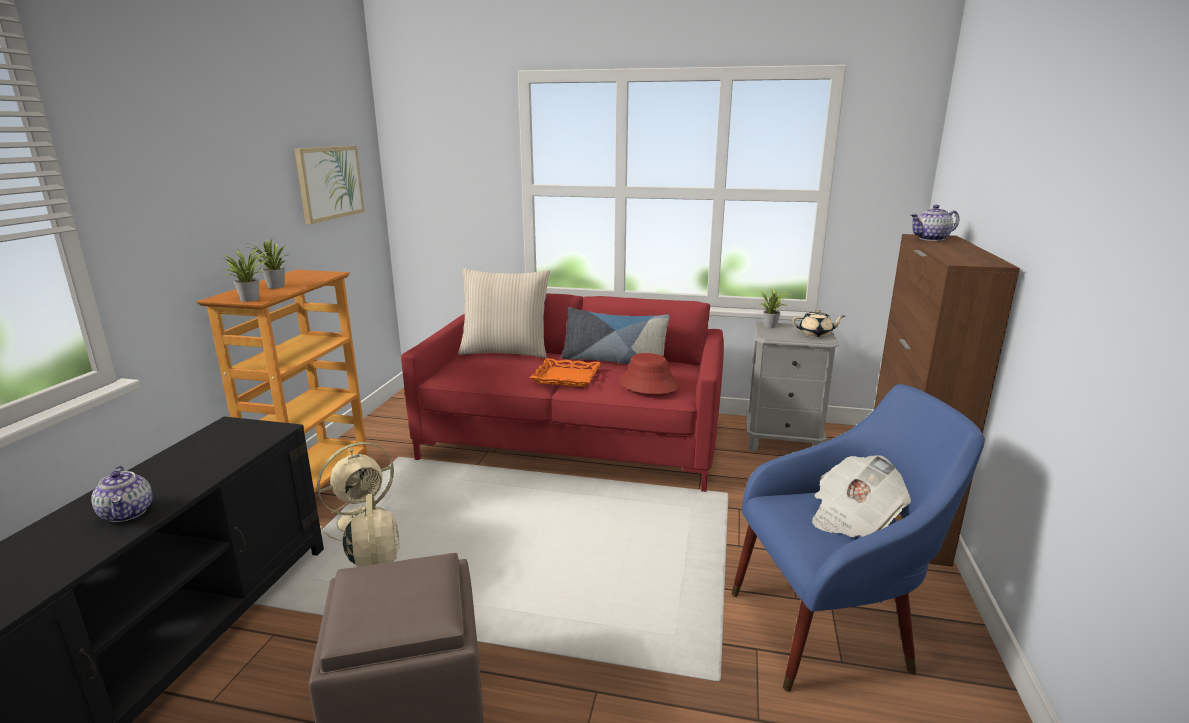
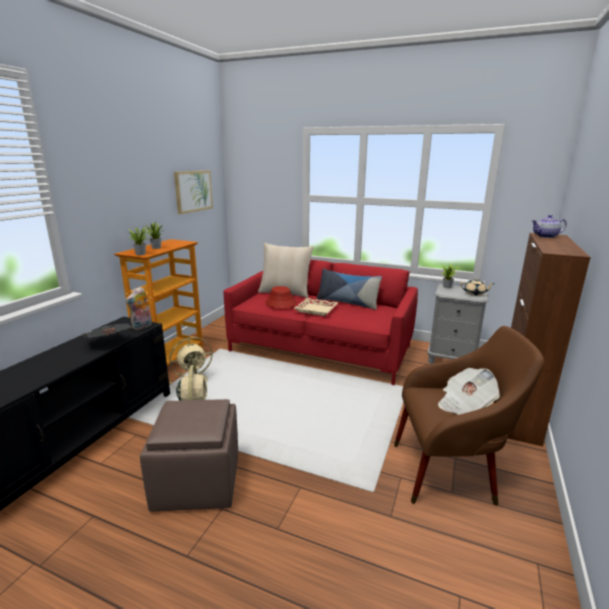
camera: 10 degrees right, 0 degrees up
teapot [91,466,153,522] -> none
orange tray [530,358,601,387] -> beige tray [294,298,338,316]
red hat [619,353,680,394] -> red hat moved to [265,286,297,308]
blue armchair [732,384,985,692] -> brown armchair [394,326,545,506]
none -> newspaper [83,324,132,338]
none -> plush toy [125,287,152,330]

